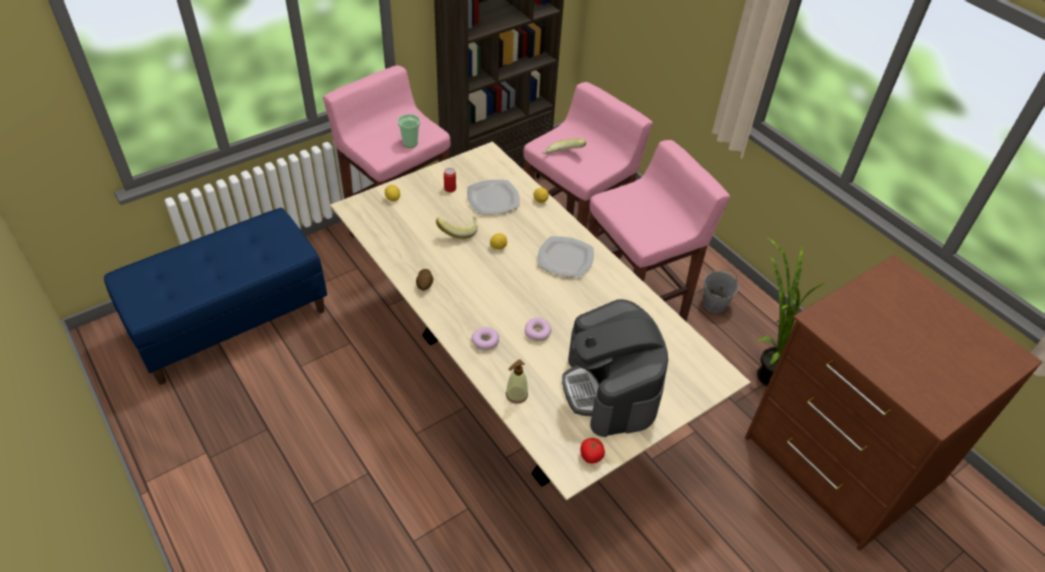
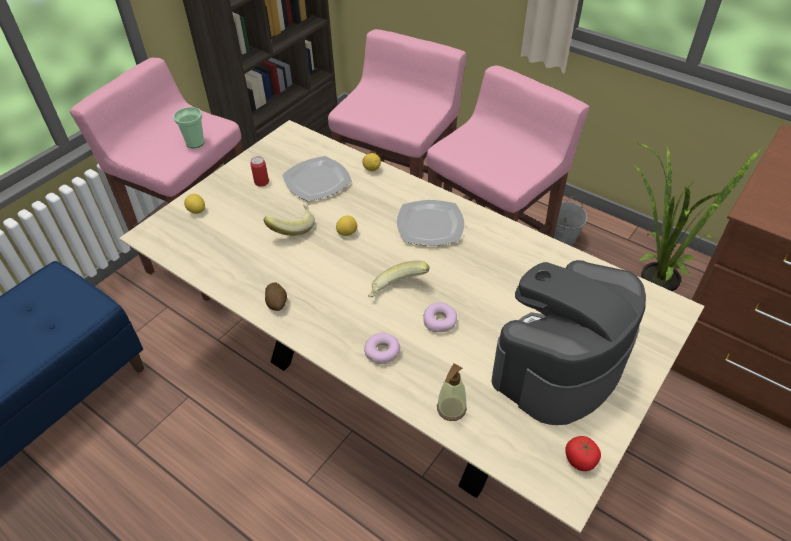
camera: 15 degrees left, 0 degrees up
banana [542,138,586,154] -> banana moved to [368,260,429,297]
coffee machine [562,299,668,437] -> coffee machine turned 75 degrees clockwise [492,260,646,425]

